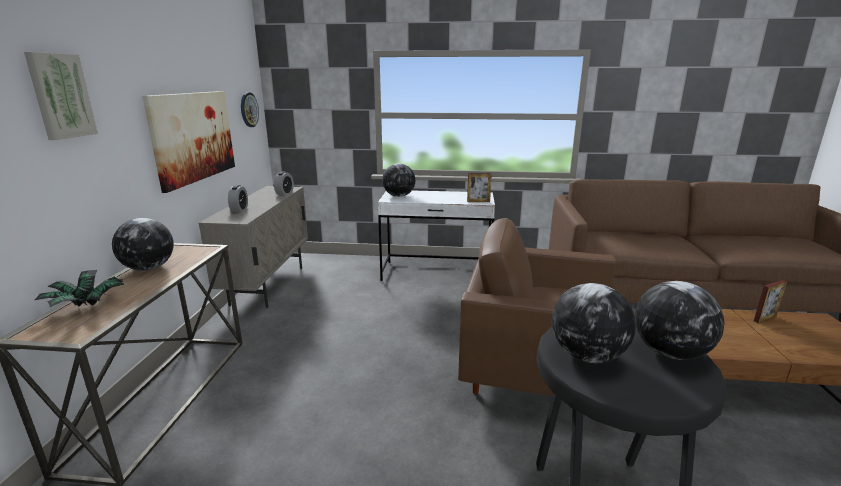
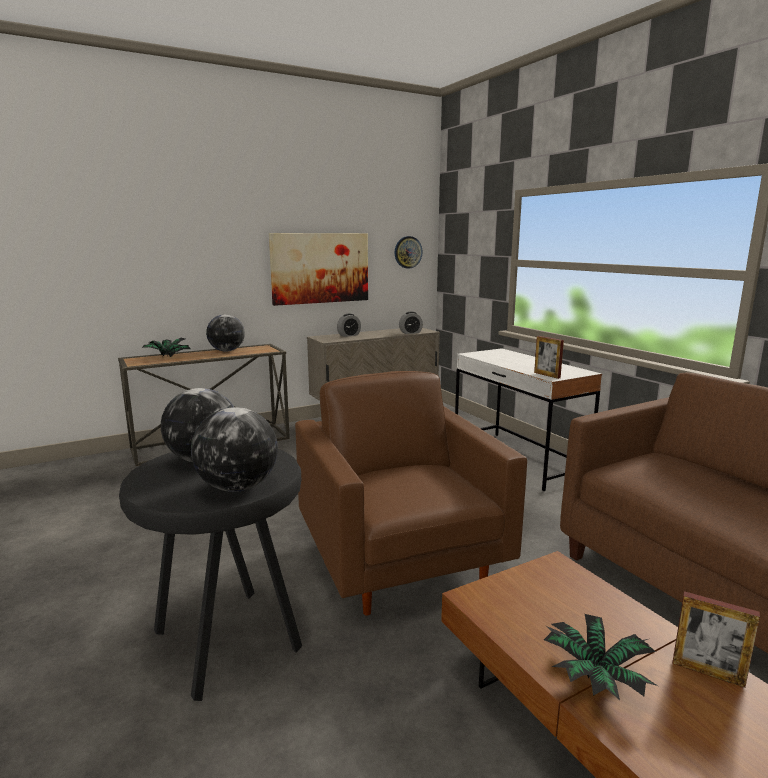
camera: 55 degrees right, 5 degrees down
picture [24,52,98,140] -> none
globe [382,163,415,197] -> none
none -> potted plant [544,614,658,700]

